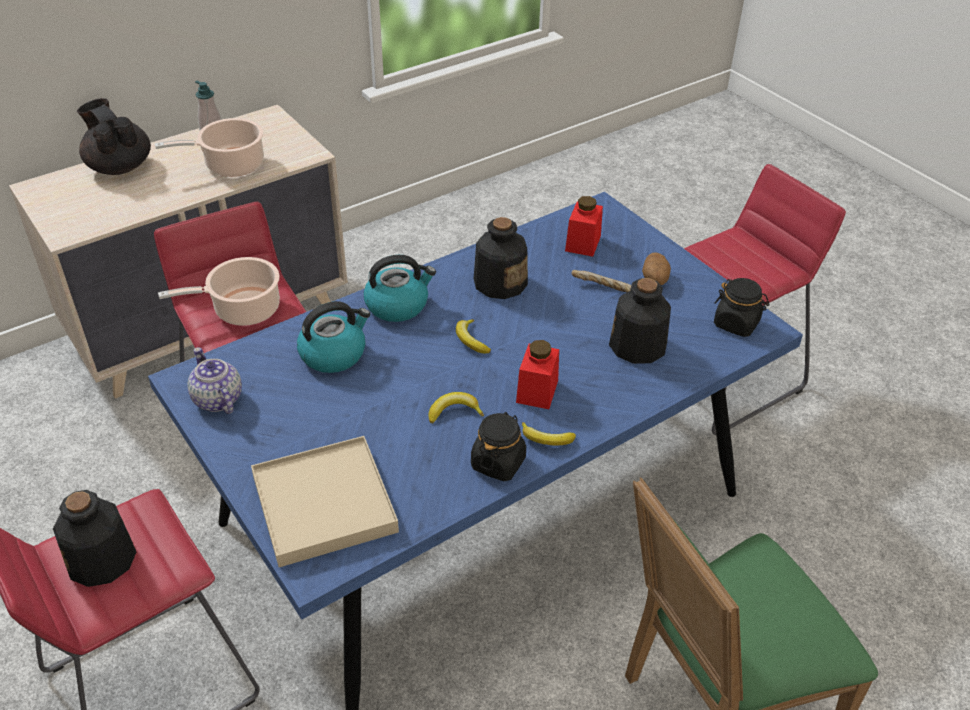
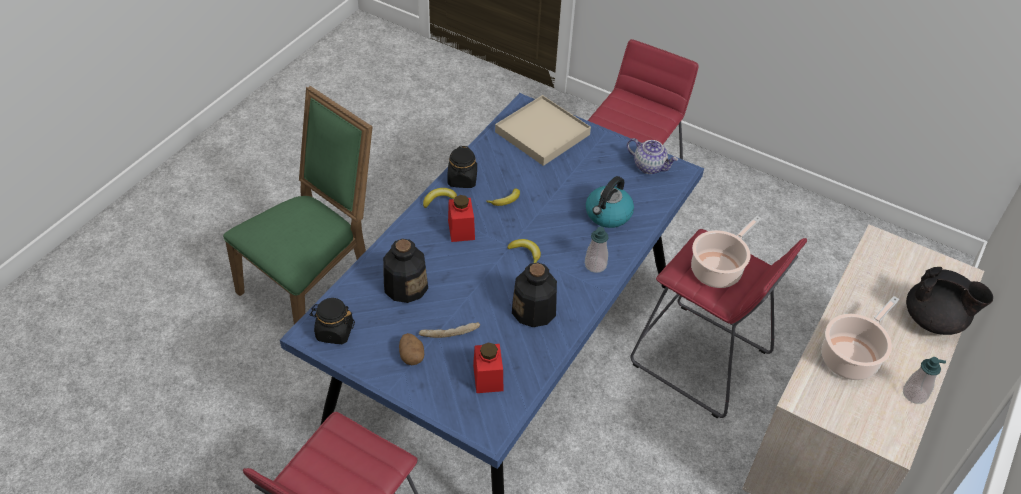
camera: 155 degrees right, 5 degrees up
bottle [53,490,136,587] -> none
kettle [363,255,436,322] -> soap dispenser [585,227,609,273]

